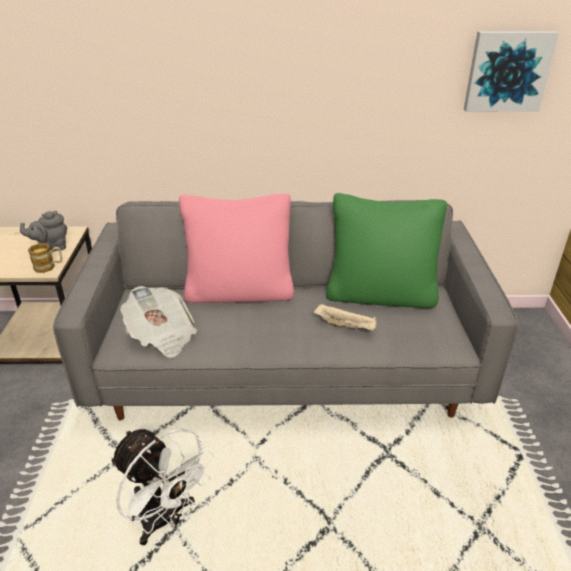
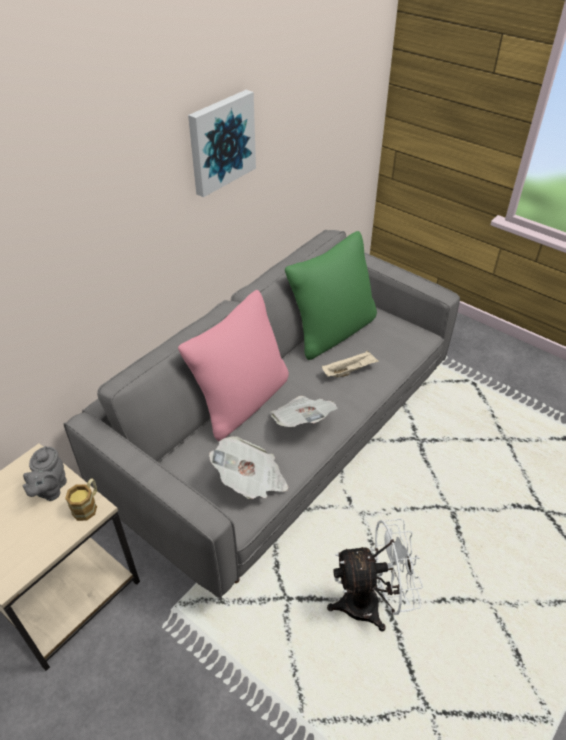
camera: 50 degrees left, 10 degrees up
picture [464,31,559,112] -> picture moved to [188,90,256,197]
none -> newspaper [271,396,337,427]

